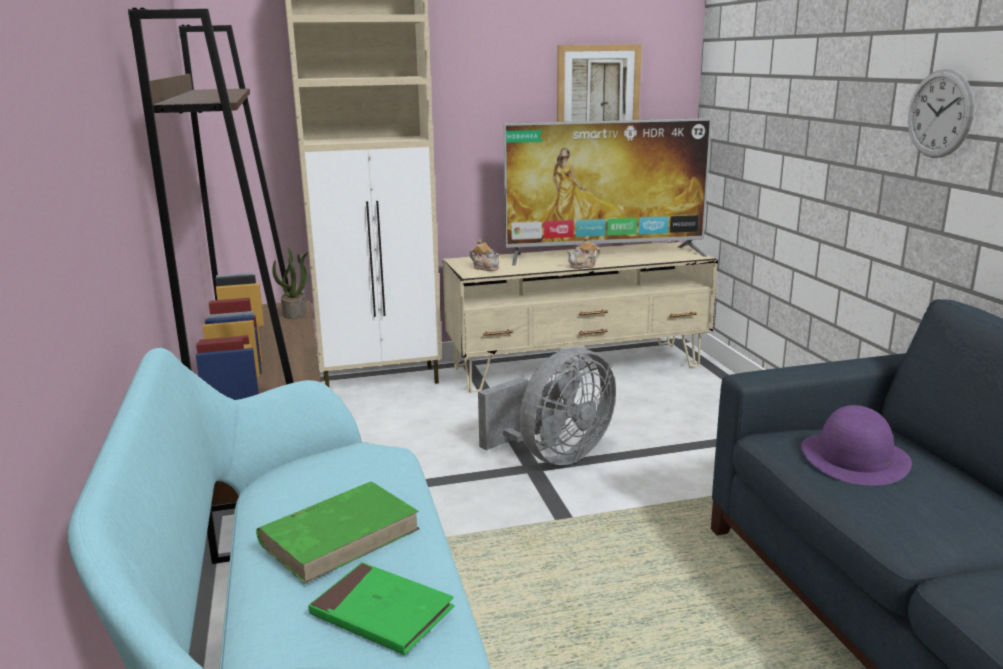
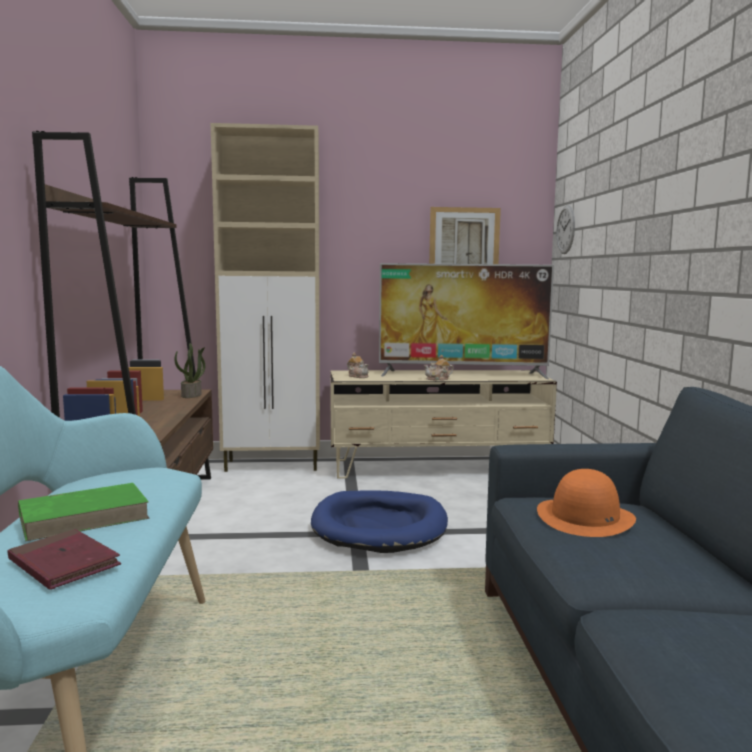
camera: 10 degrees right, 10 degrees down
green book [308,562,454,655] -> red book [8,529,121,590]
grey fan [478,348,616,465] -> blue dog bed [311,490,448,553]
purple hat [801,405,912,486] -> orange hat [537,469,636,537]
wall clock [908,69,975,158] -> wall clock moved to [556,205,575,254]

